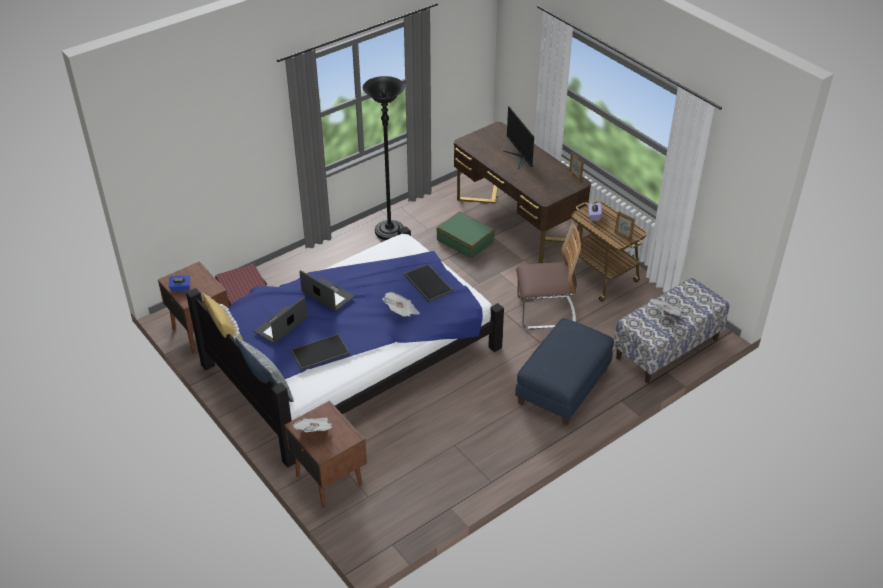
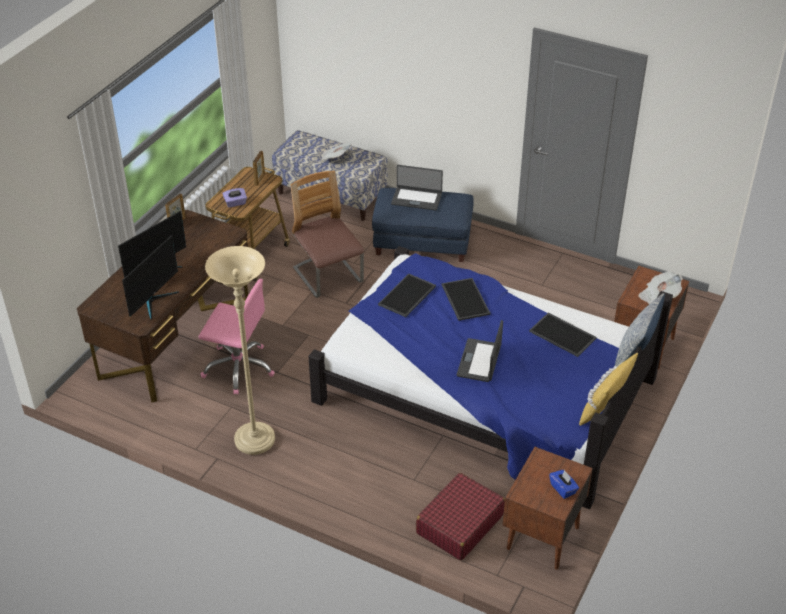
camera: 115 degrees left, 0 degrees up
laptop [254,297,308,344] -> laptop moved to [391,165,443,210]
black floor lamp [363,76,405,240] -> beige floor lamp [205,246,275,455]
newspaper [382,292,420,317] -> tray [442,278,490,321]
green suitcase [436,212,495,258] -> pink office chair [198,279,275,394]
none -> monitor [122,235,179,319]

